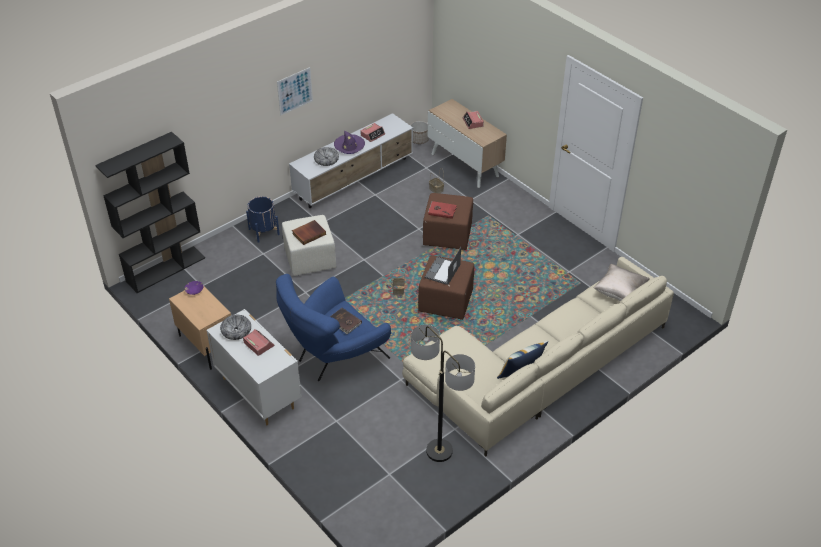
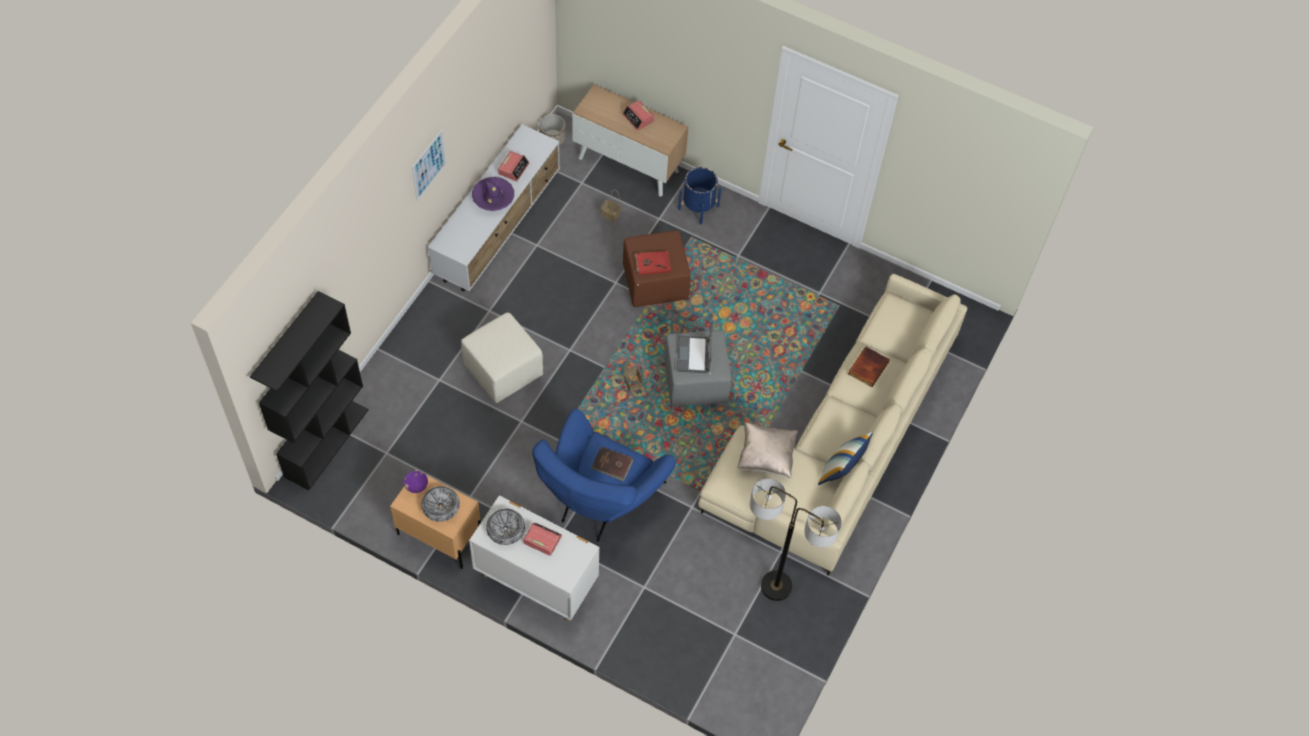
camera: 25 degrees left, 15 degrees up
blue planter [246,196,280,243] -> blue planter moved to [678,167,721,224]
book [292,220,326,245] -> book moved to [848,346,890,387]
bowl [314,147,339,166] -> bowl moved to [421,486,460,522]
brown ottoman [418,255,474,320] -> grey ottoman [664,330,732,407]
beige pillow [594,264,650,301] -> beige pillow moved to [737,422,798,479]

